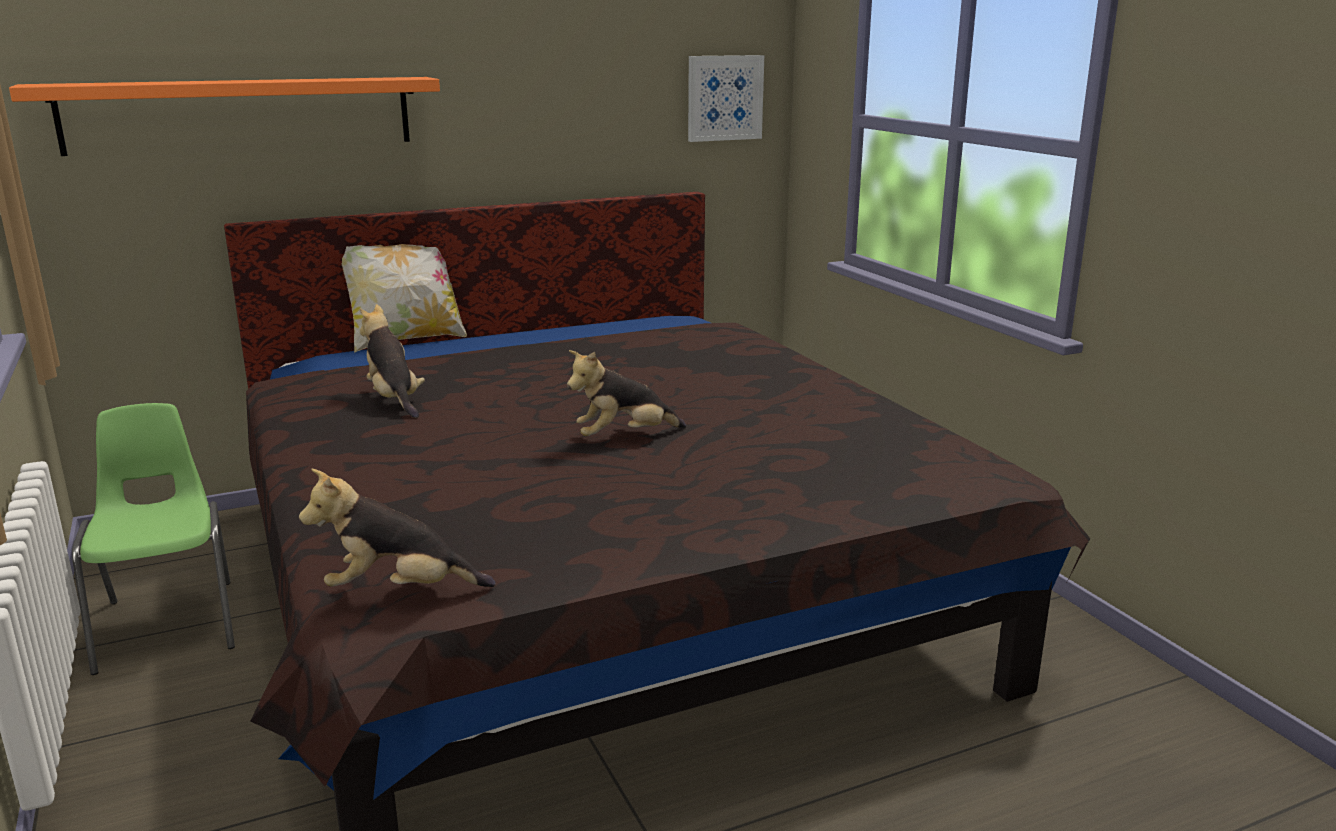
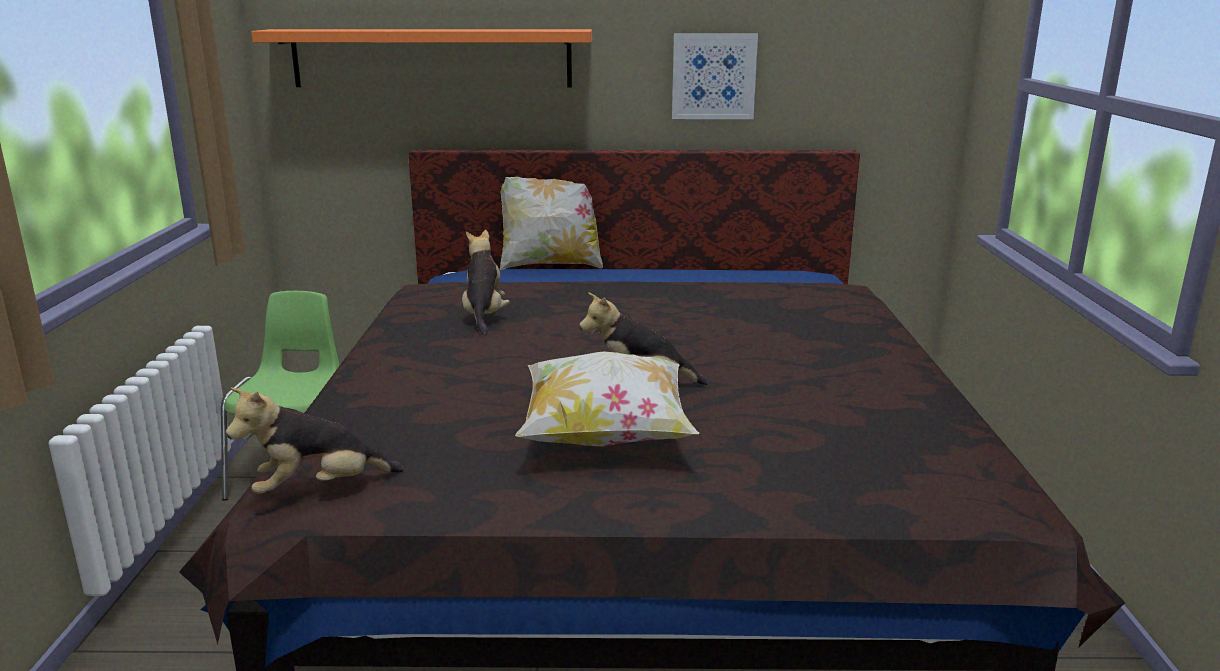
camera: 25 degrees right, 0 degrees up
plush toy [299,469,496,587] -> plush toy turned 45 degrees counterclockwise [226,387,404,494]
picture [688,55,764,142] -> picture moved to [672,34,758,119]
none -> pillow [515,351,699,447]

